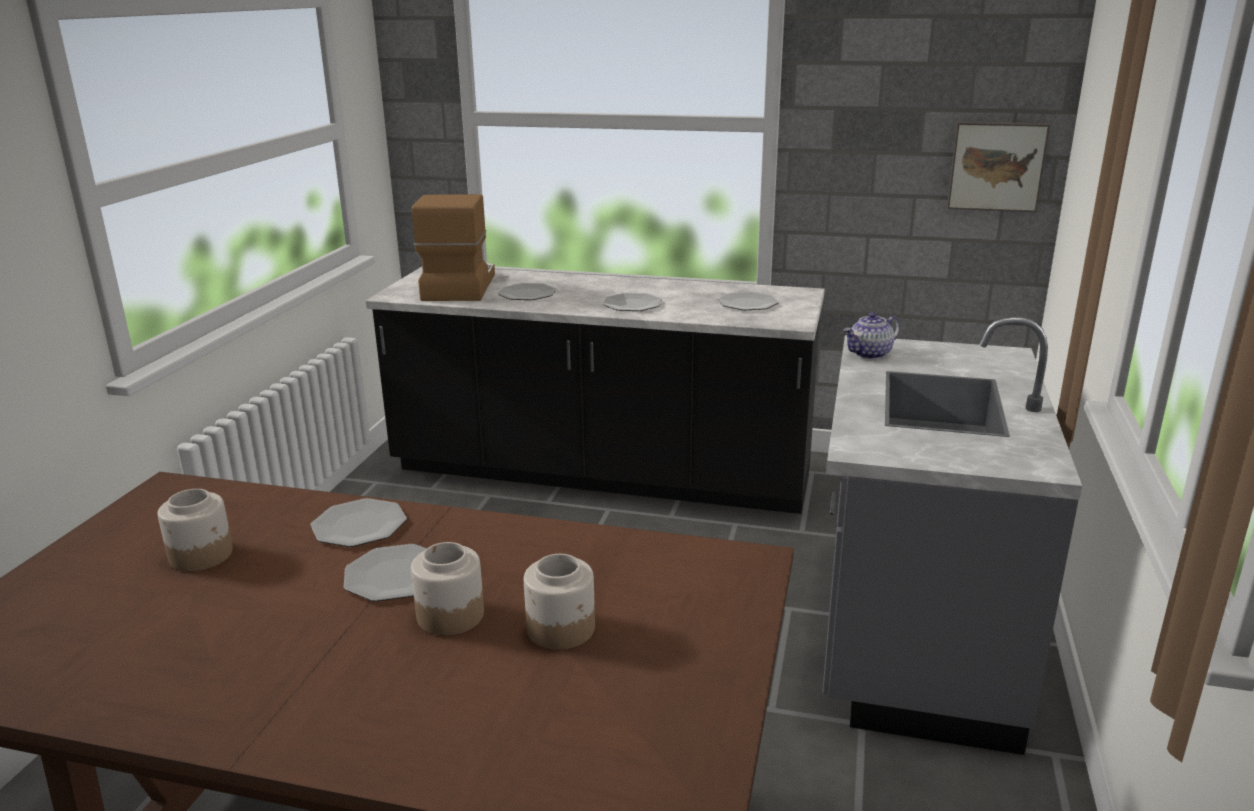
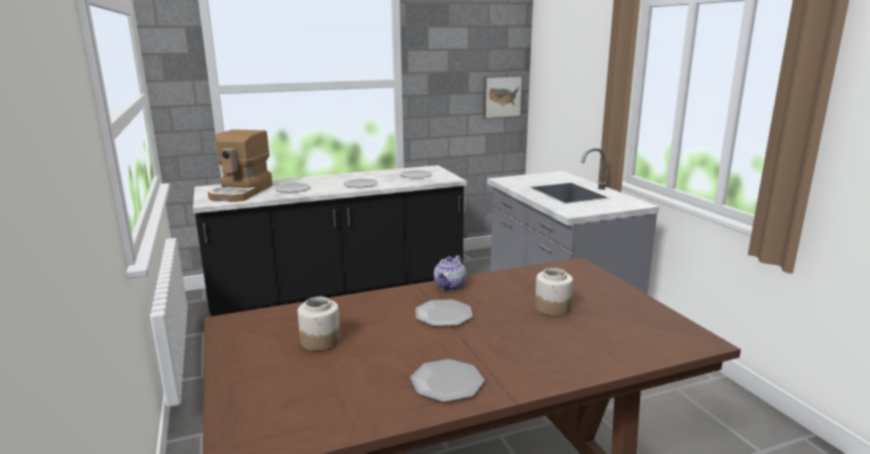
camera: 35 degrees left, 5 degrees down
plate [311,498,407,547] -> plate moved to [410,359,484,402]
jar [411,542,484,636] -> none
coffee machine [412,194,495,301] -> coffee machine turned 135 degrees counterclockwise [208,129,272,202]
teapot [843,312,900,359] -> teapot moved to [434,255,466,291]

